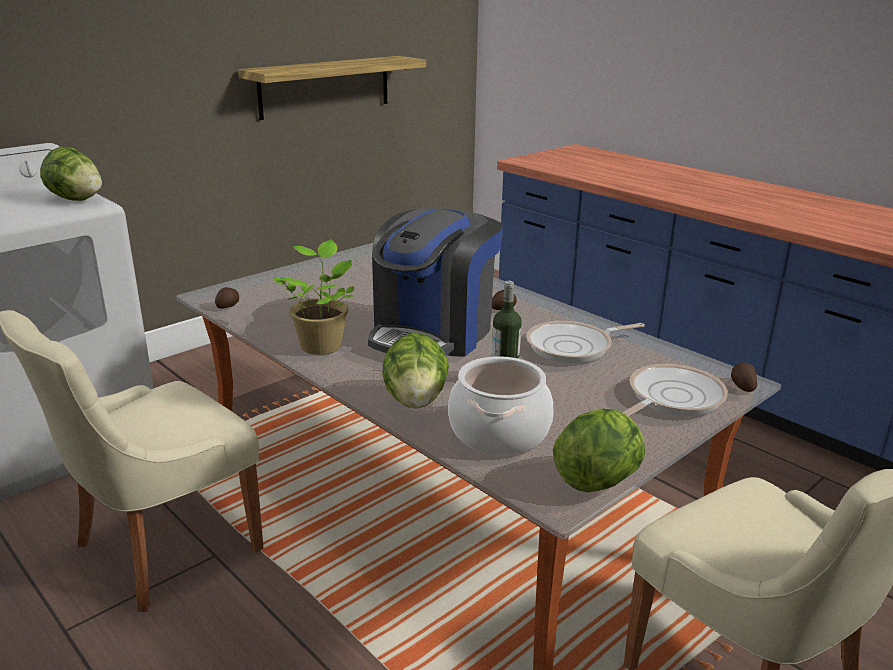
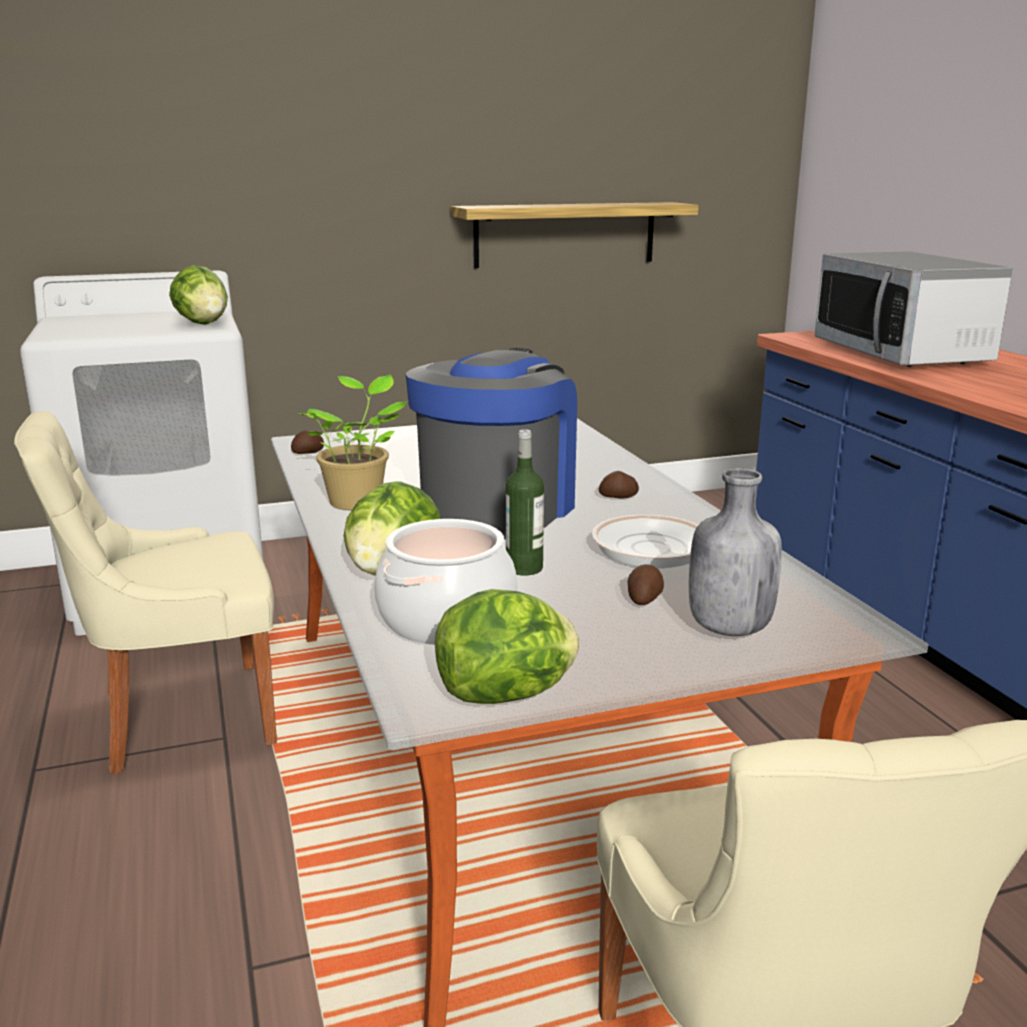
camera: 25 degrees right, 5 degrees down
coffee machine [368,208,503,357] -> coffee machine turned 150 degrees clockwise [405,348,577,540]
frying pan [622,364,728,417] -> grey bottle [689,468,782,636]
potato [731,363,757,392] -> potato moved to [628,564,664,605]
none -> microwave [814,251,1013,367]

